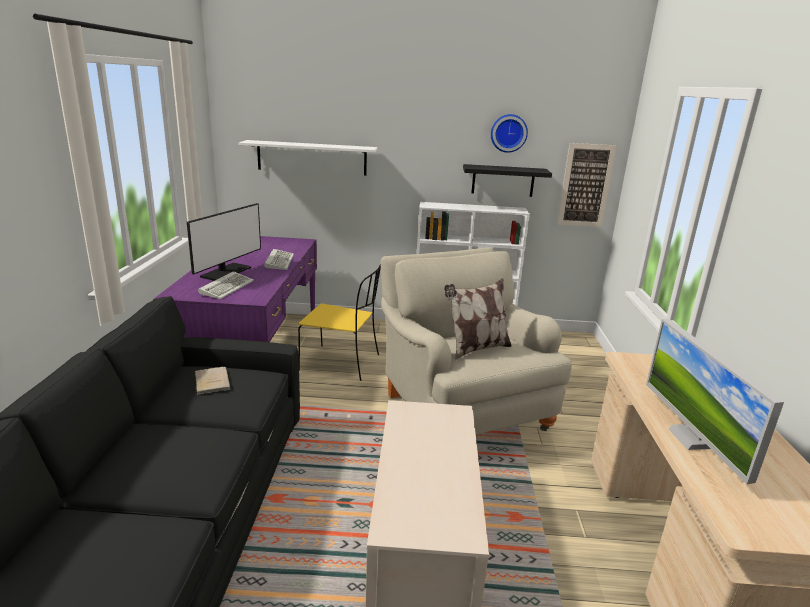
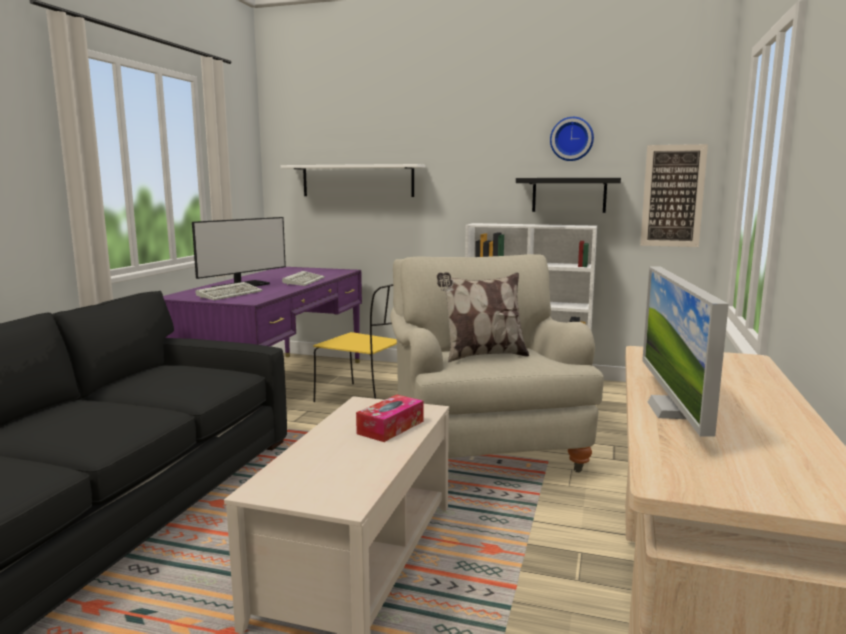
camera: 15 degrees right, 10 degrees down
beige book [195,367,230,395] -> none
none -> tissue box [356,395,424,442]

